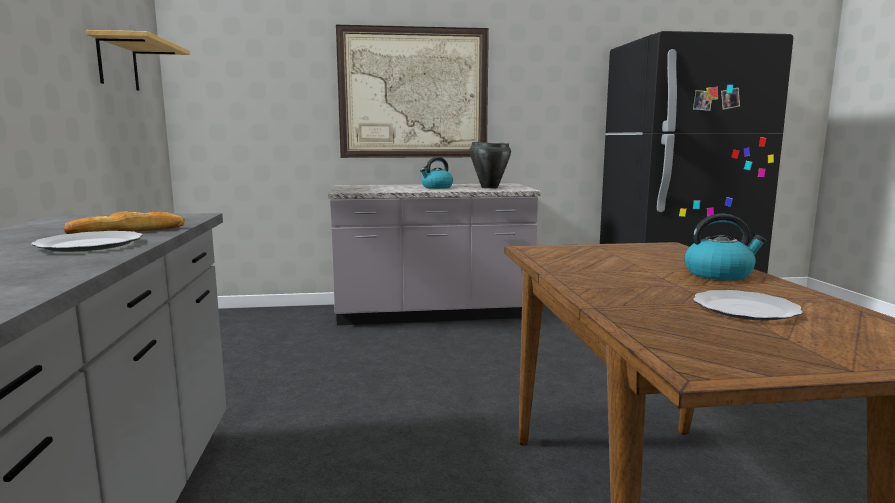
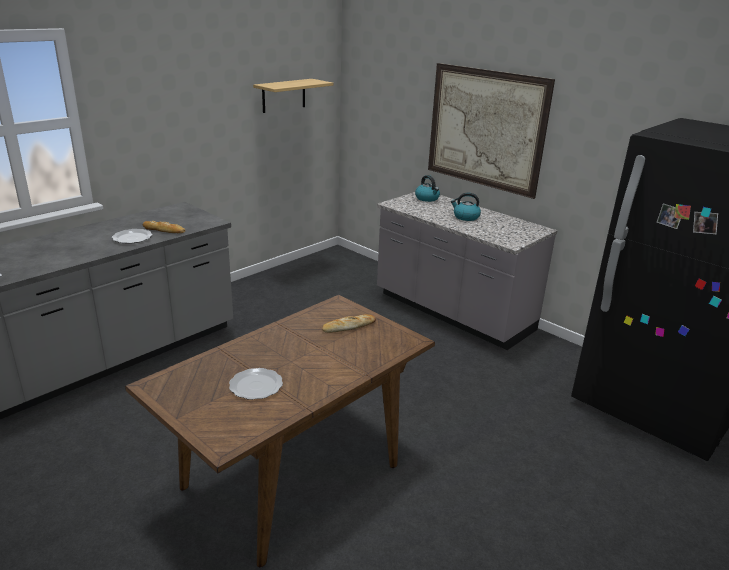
camera: 50 degrees right, 15 degrees up
black cooking pot [470,142,511,188] -> none
kettle [684,214,766,280] -> kettle moved to [415,175,440,202]
none -> bread [322,314,376,333]

